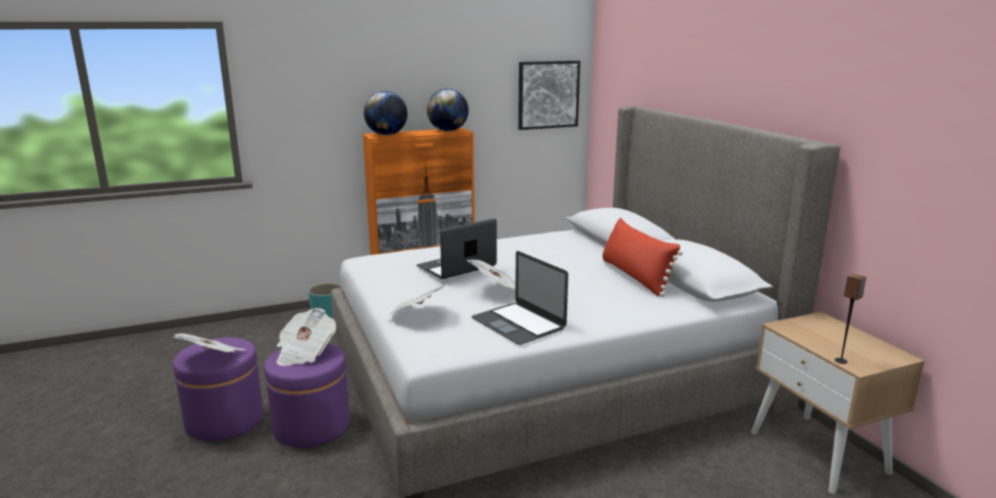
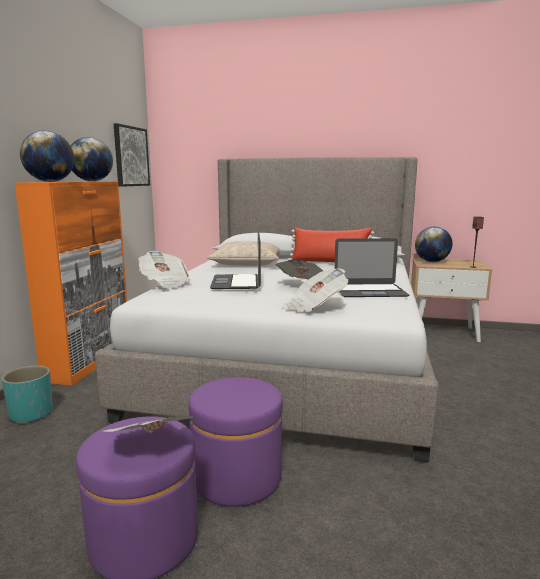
camera: 55 degrees left, 5 degrees down
newspaper [277,308,336,366] -> newspaper moved to [138,251,190,289]
none -> beige pillow [207,241,280,266]
none -> globe [415,227,452,262]

